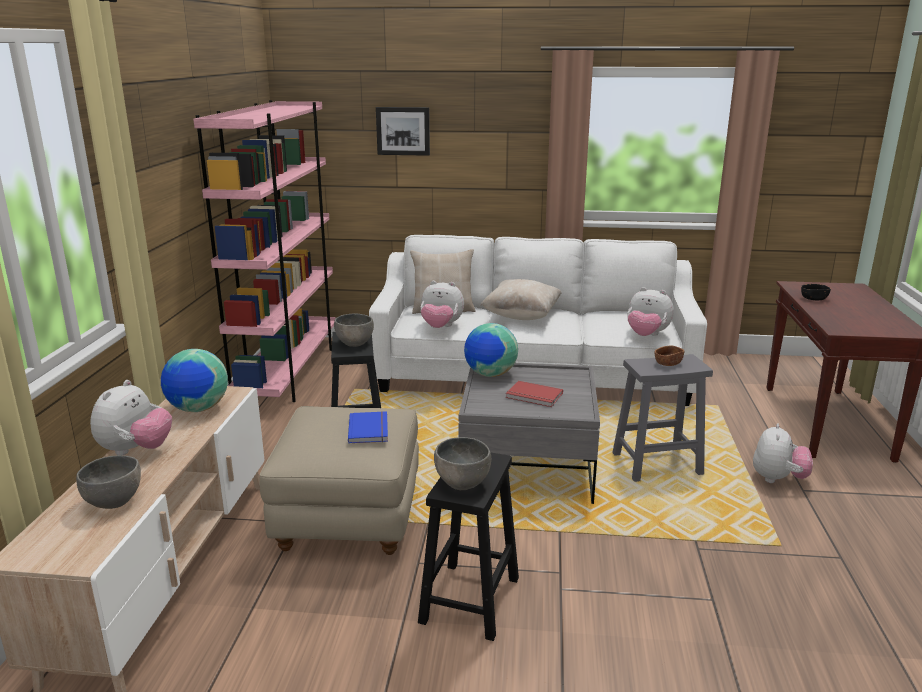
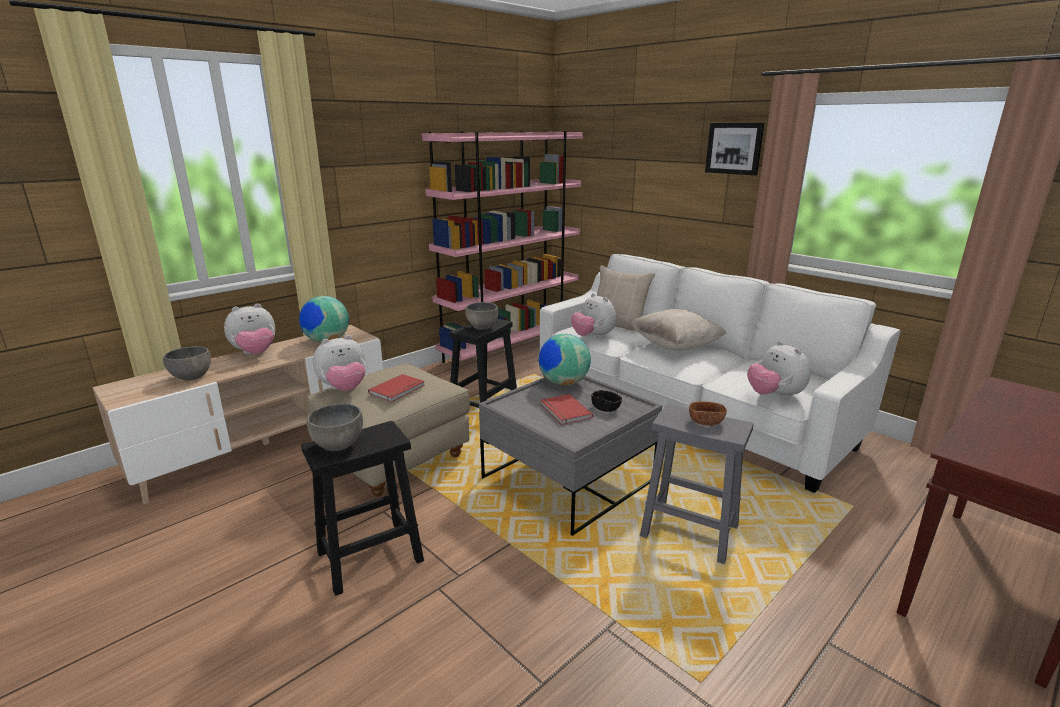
camera: 40 degrees right, 0 degrees up
blue book [348,411,388,443] -> red book [368,374,425,402]
picture [376,107,430,156] -> picture moved to [705,123,764,175]
plush toy [753,423,813,483] -> plush toy moved to [313,335,366,391]
black bowl [801,284,831,300] -> black bowl moved to [591,390,622,412]

